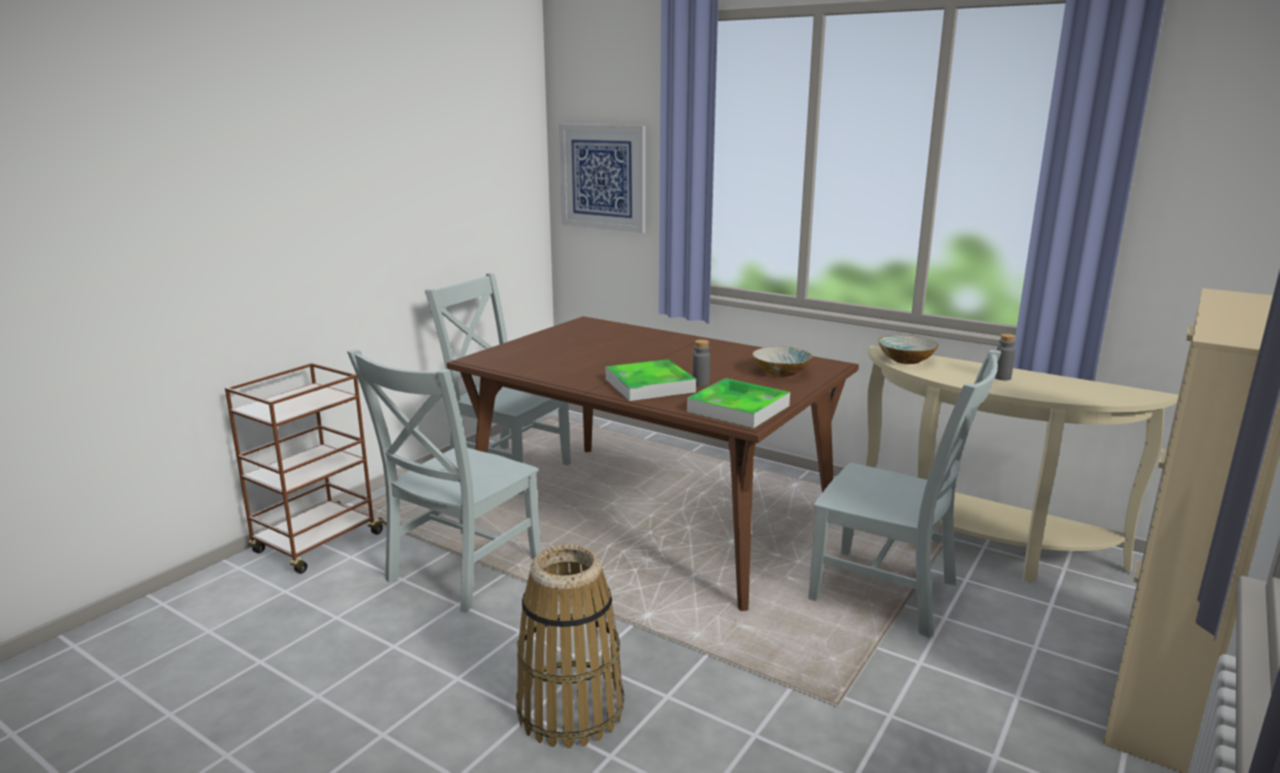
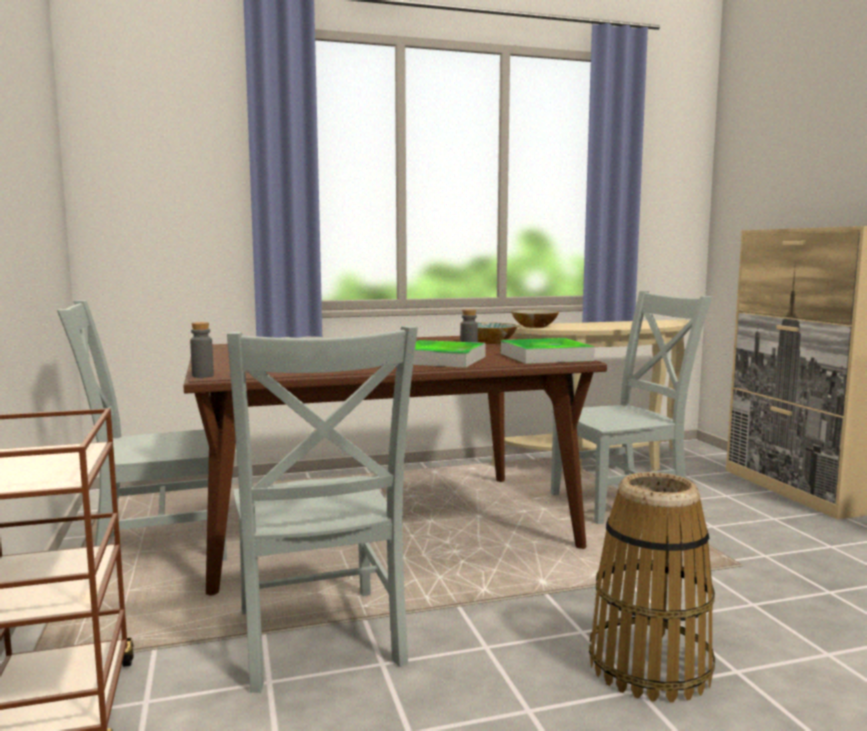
camera: 50 degrees left, 10 degrees down
picture [559,124,646,233] -> none
grey bottle [995,334,1016,380] -> grey bottle moved to [190,322,214,378]

